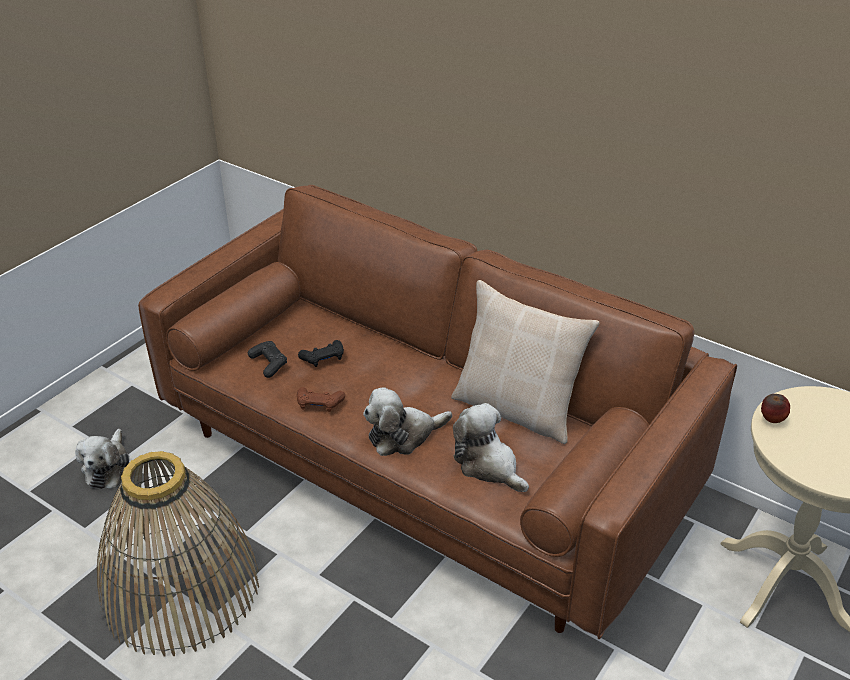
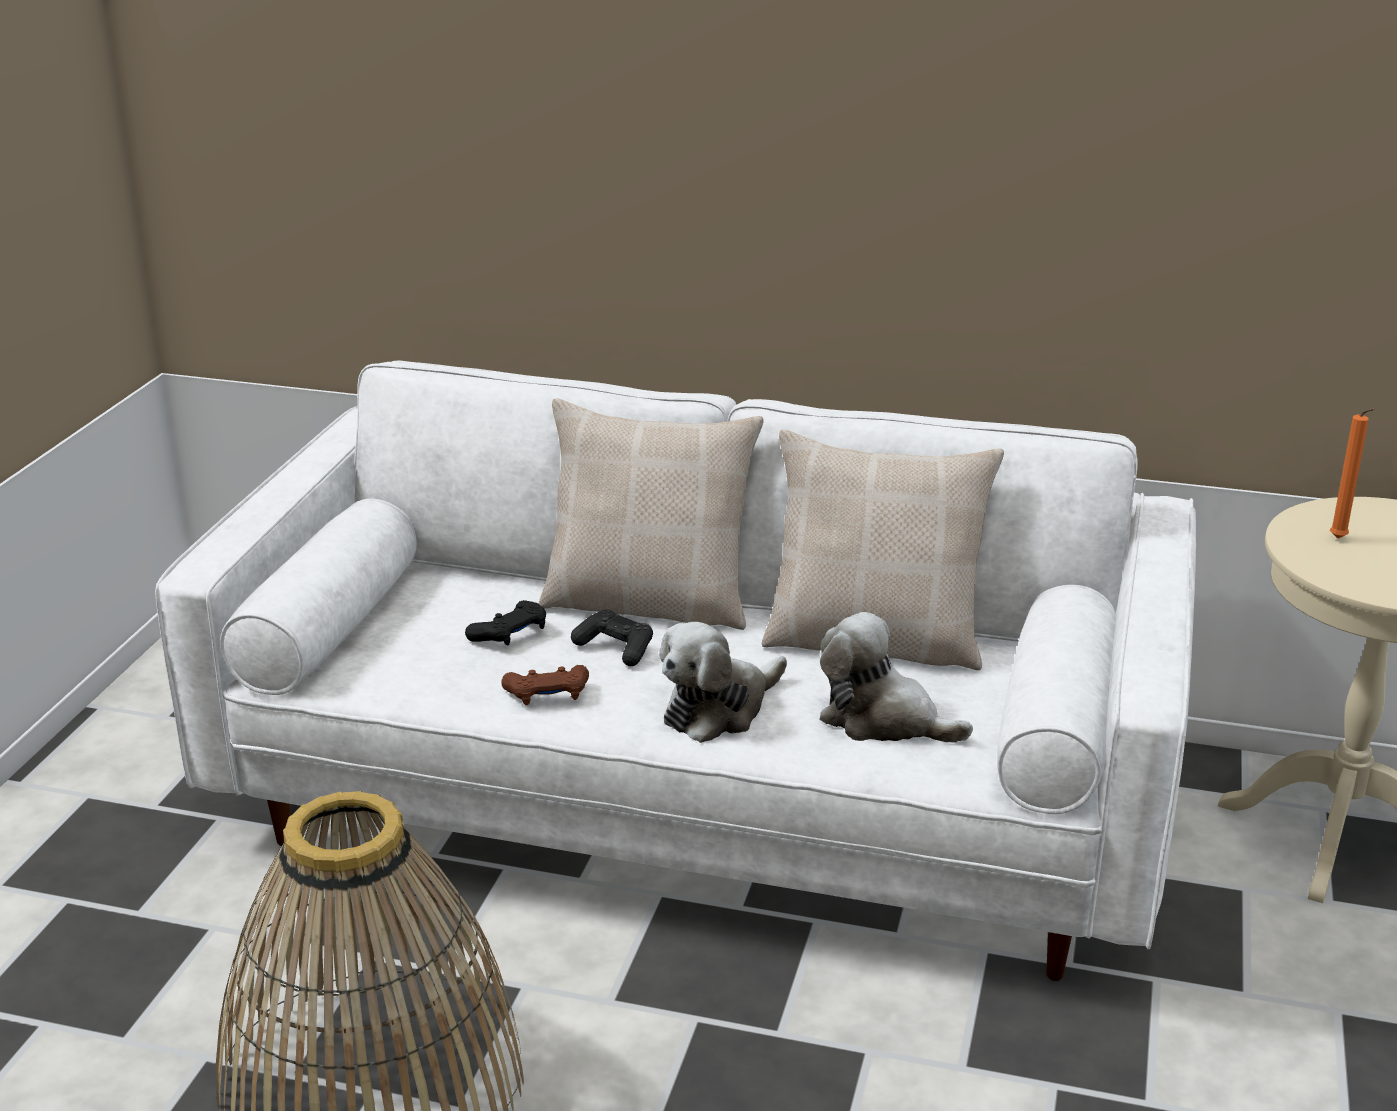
camera: 20 degrees left, 10 degrees down
plush toy [75,429,129,489] -> none
brown sofa [138,185,737,639] -> white sofa [155,361,1196,981]
black game controller [248,341,287,378] -> black game controller moved to [571,610,653,666]
apple [761,394,790,423] -> none
none -> beige pillow [539,398,763,630]
none -> orange candle [1330,408,1375,538]

